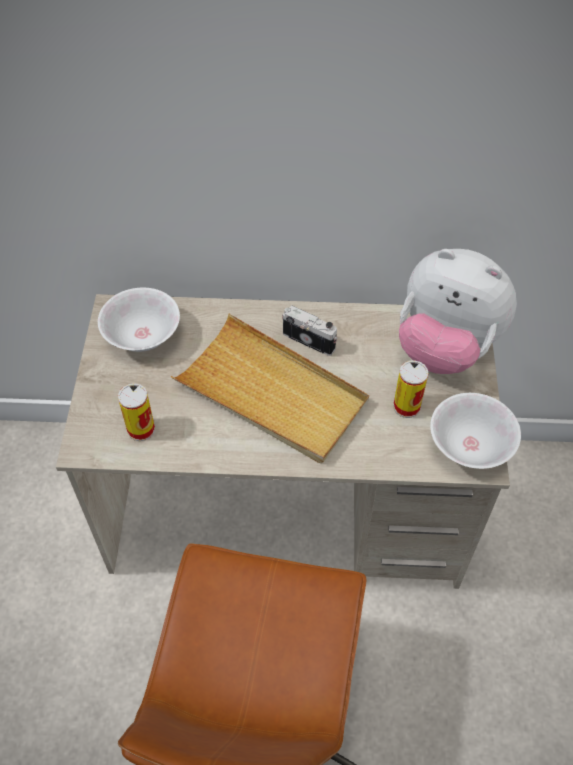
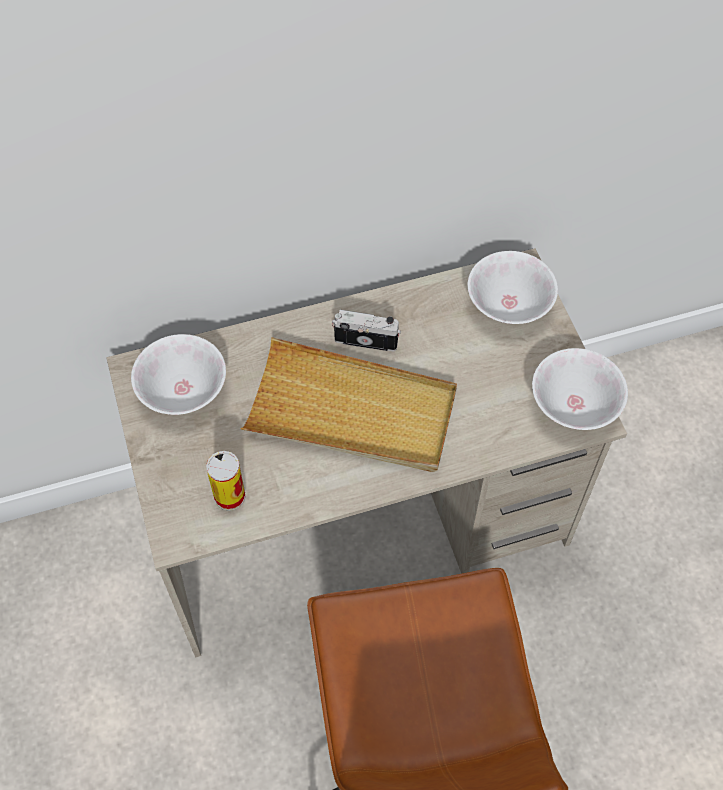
camera: 20 degrees left, 5 degrees up
can [393,360,429,418] -> none
plush toy [399,249,517,374] -> white bowl [468,251,558,324]

